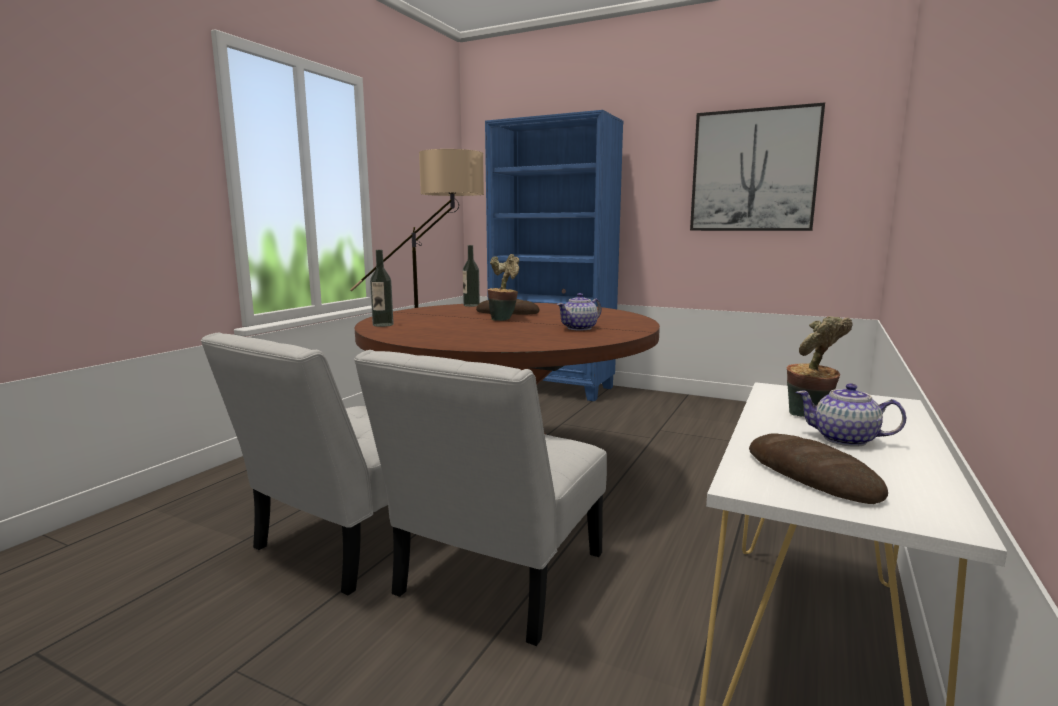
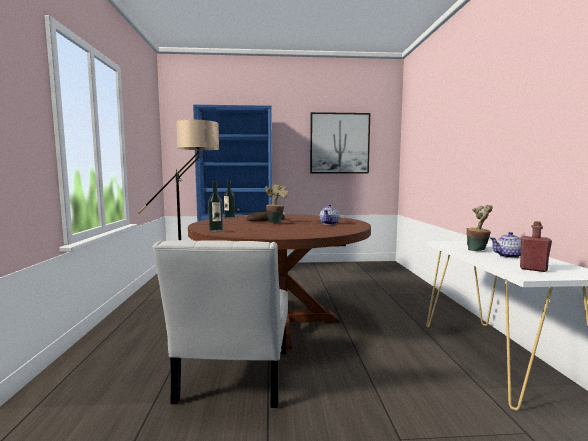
camera: 30 degrees left, 5 degrees down
white chair [354,350,607,646] -> none
bread [749,433,888,504] -> red bottle [520,221,552,272]

